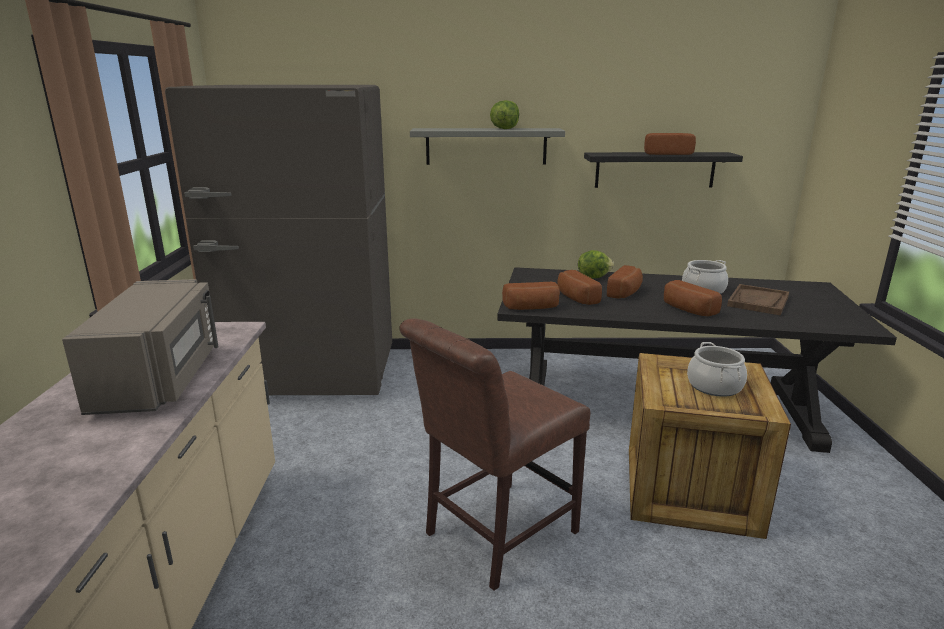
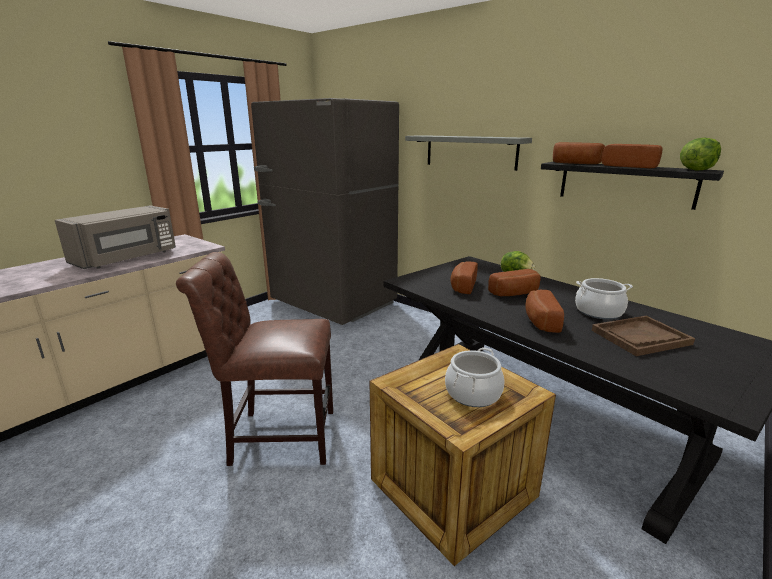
camera: 40 degrees right, 0 degrees up
lettuce [490,100,519,129] -> lettuce moved to [680,138,721,171]
bread [502,282,560,310] -> bread moved to [553,142,605,164]

